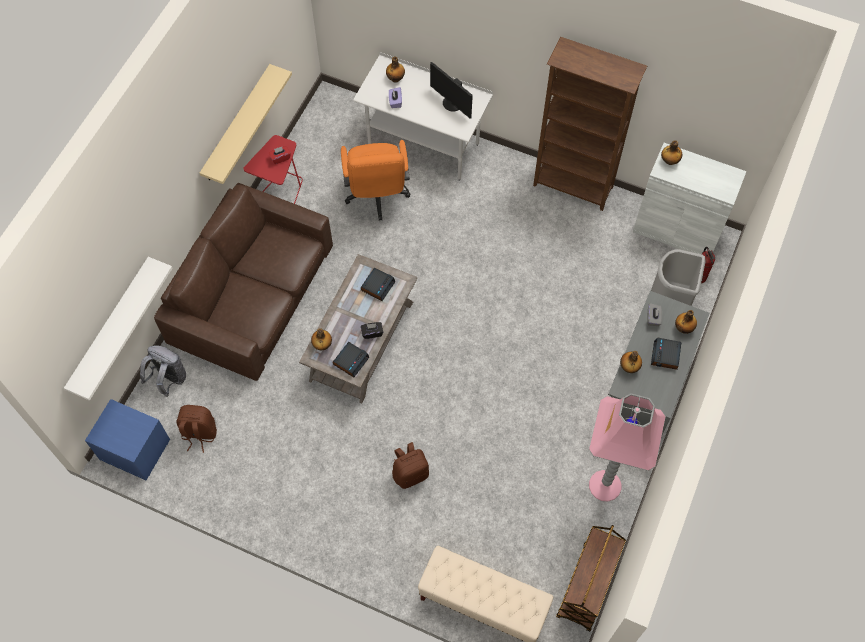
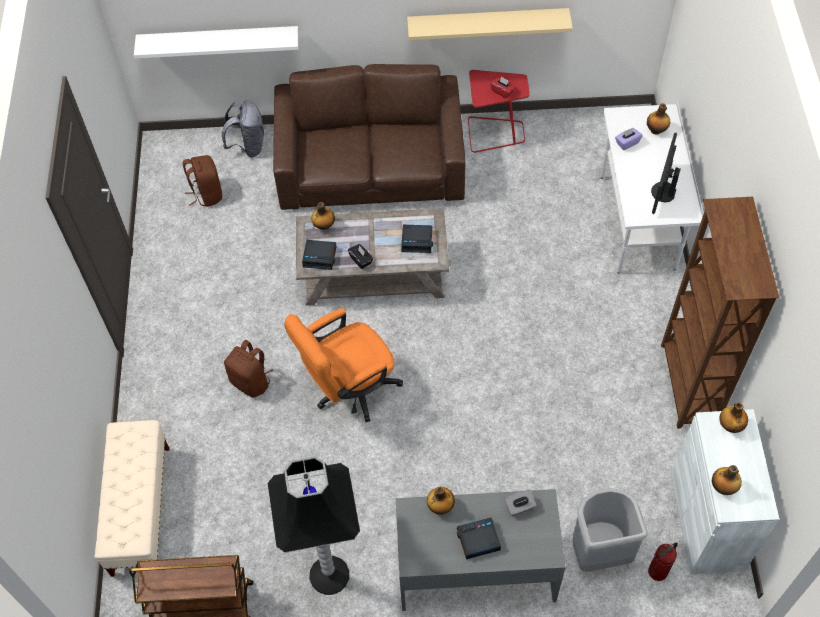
camera: 65 degrees right, 5 degrees down
blue nightstand [85,399,170,480] -> none
orange office chair [341,140,410,221] -> orange office chair moved to [284,308,403,422]
pink floor lamp [589,393,666,501] -> black floor lamp [267,456,360,595]
bottle [675,310,697,334] -> bottle moved to [712,465,742,495]

